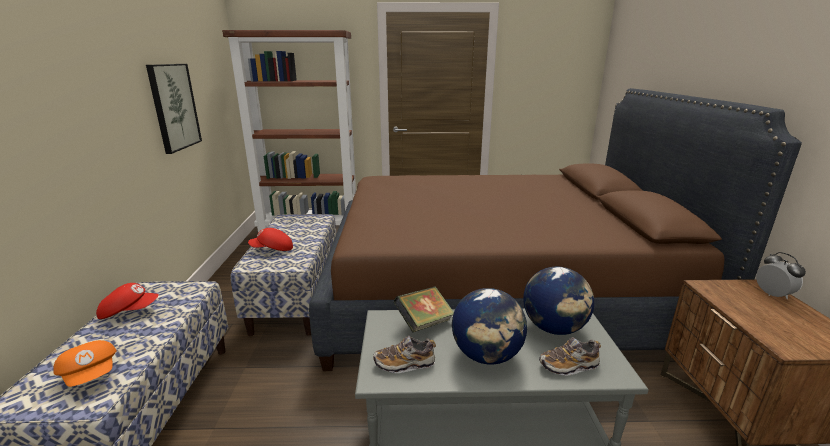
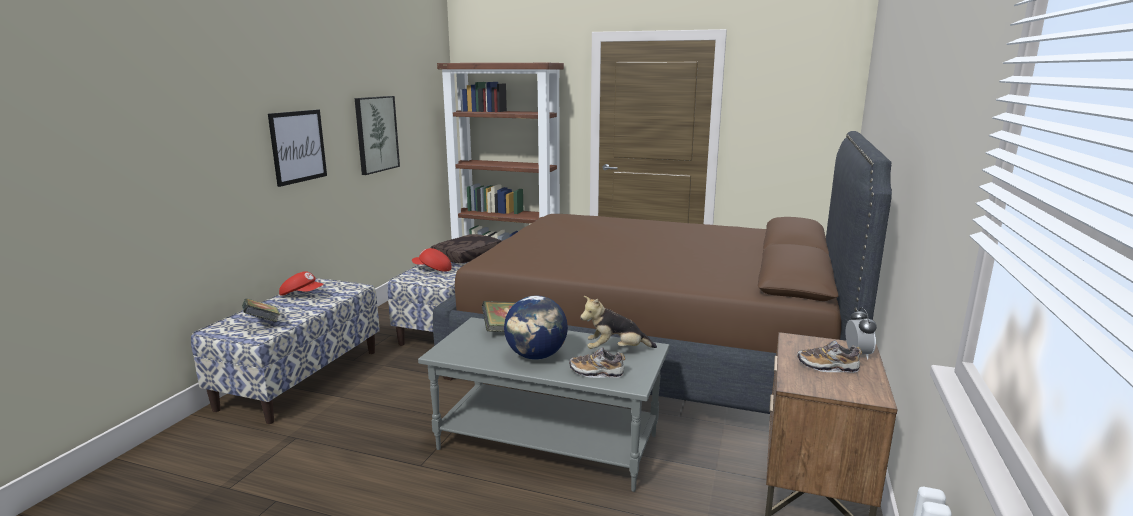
camera: 20 degrees right, 5 degrees down
orange cap [53,340,117,387] -> book [242,299,281,322]
shoe [373,336,436,373] -> shoe moved to [797,340,862,373]
globe [523,267,594,335] -> plush toy [580,296,657,349]
none -> picture [268,109,327,187]
none -> brown pillow [431,234,502,263]

